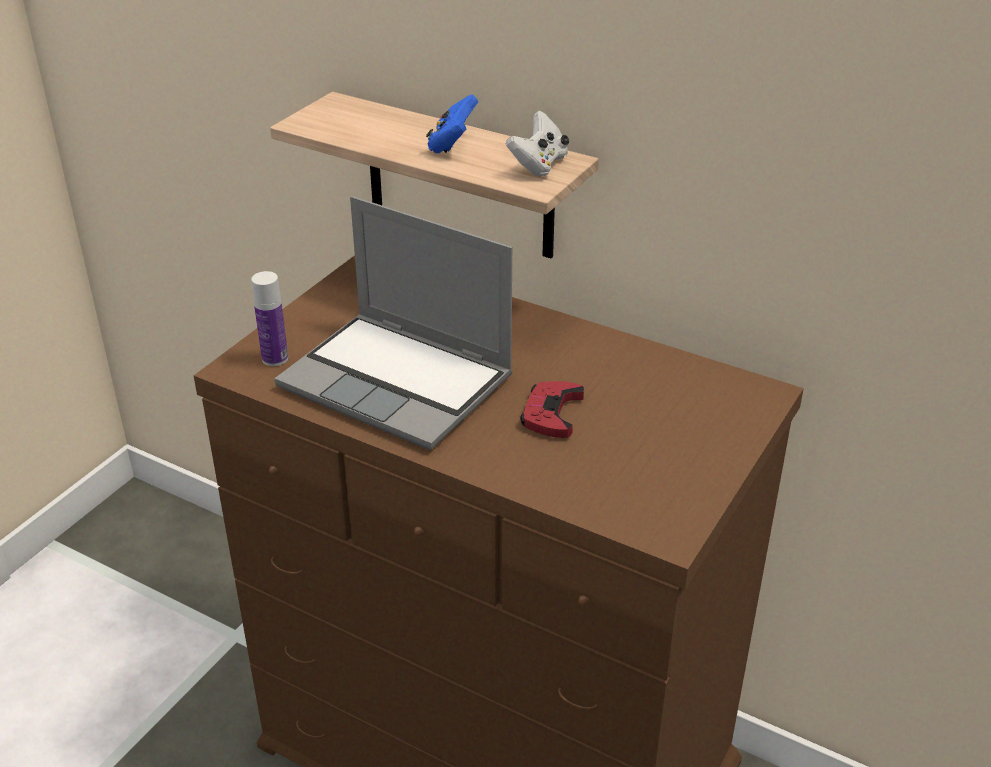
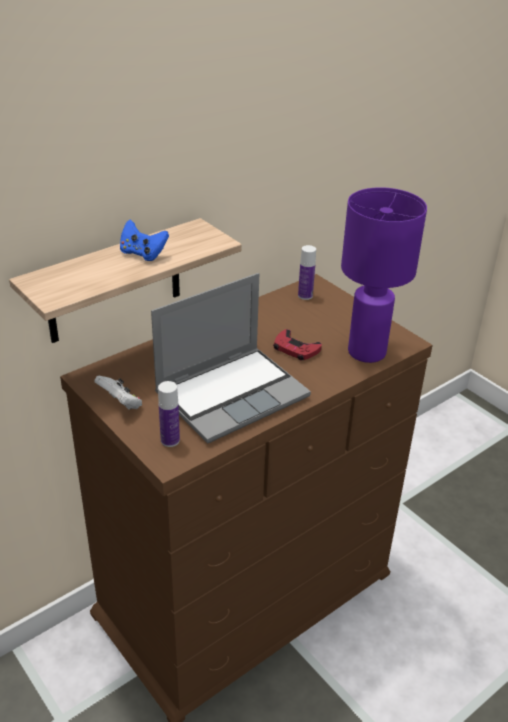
camera: 70 degrees left, 0 degrees up
white game controller [506,111,569,176] -> white game controller moved to [94,375,142,410]
none -> bottle [298,245,316,300]
none -> purple table lamp [341,187,427,363]

